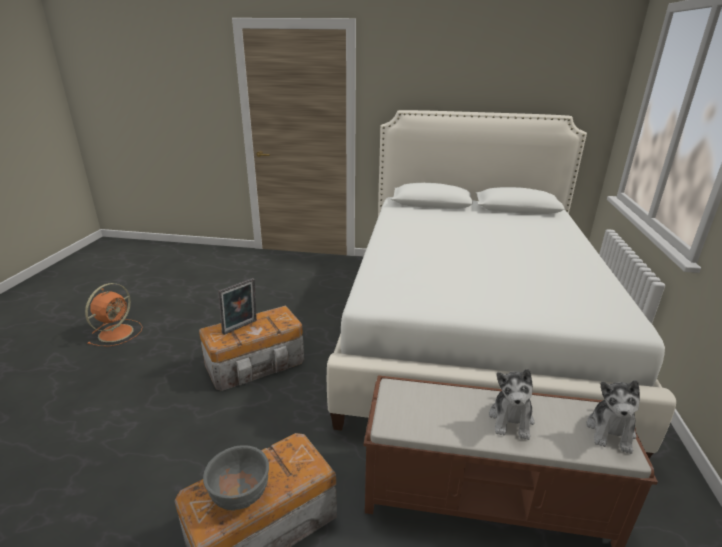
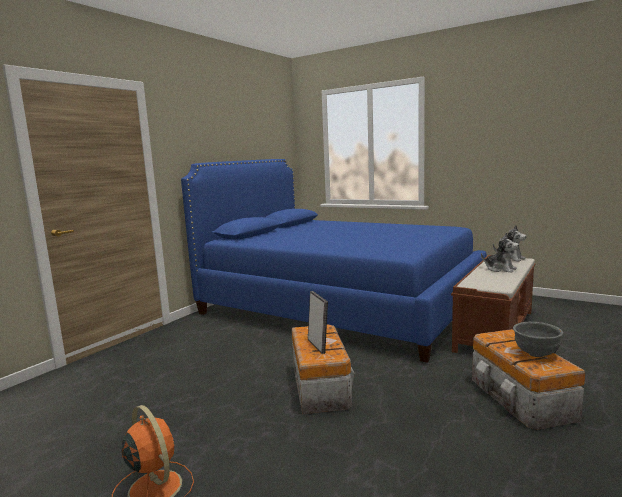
camera: 65 degrees left, 15 degrees down
white bed [327,110,676,459] -> blue bed [181,159,487,363]

